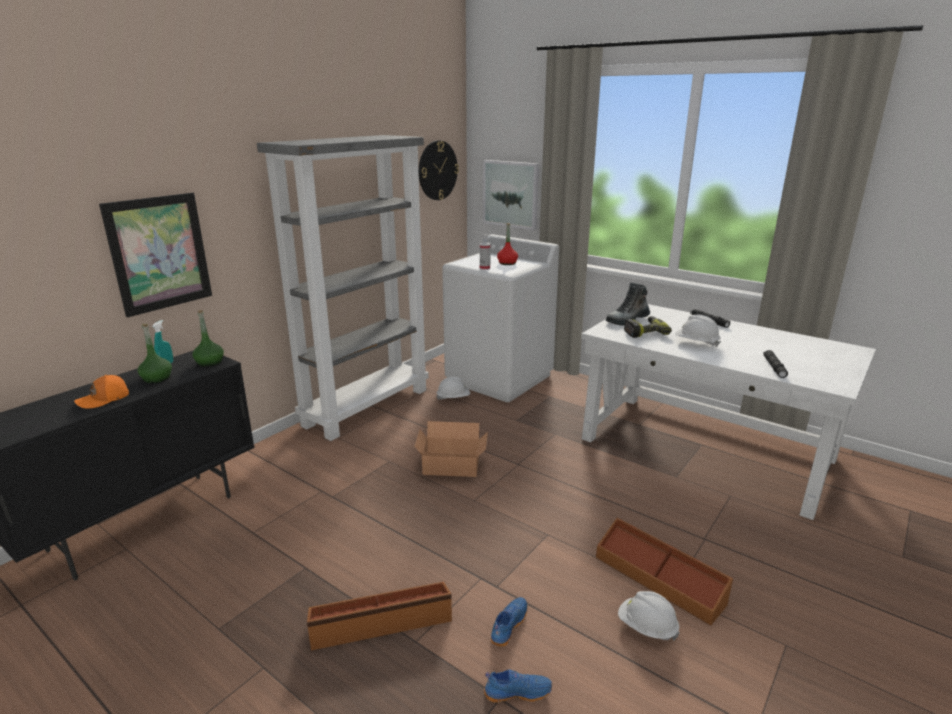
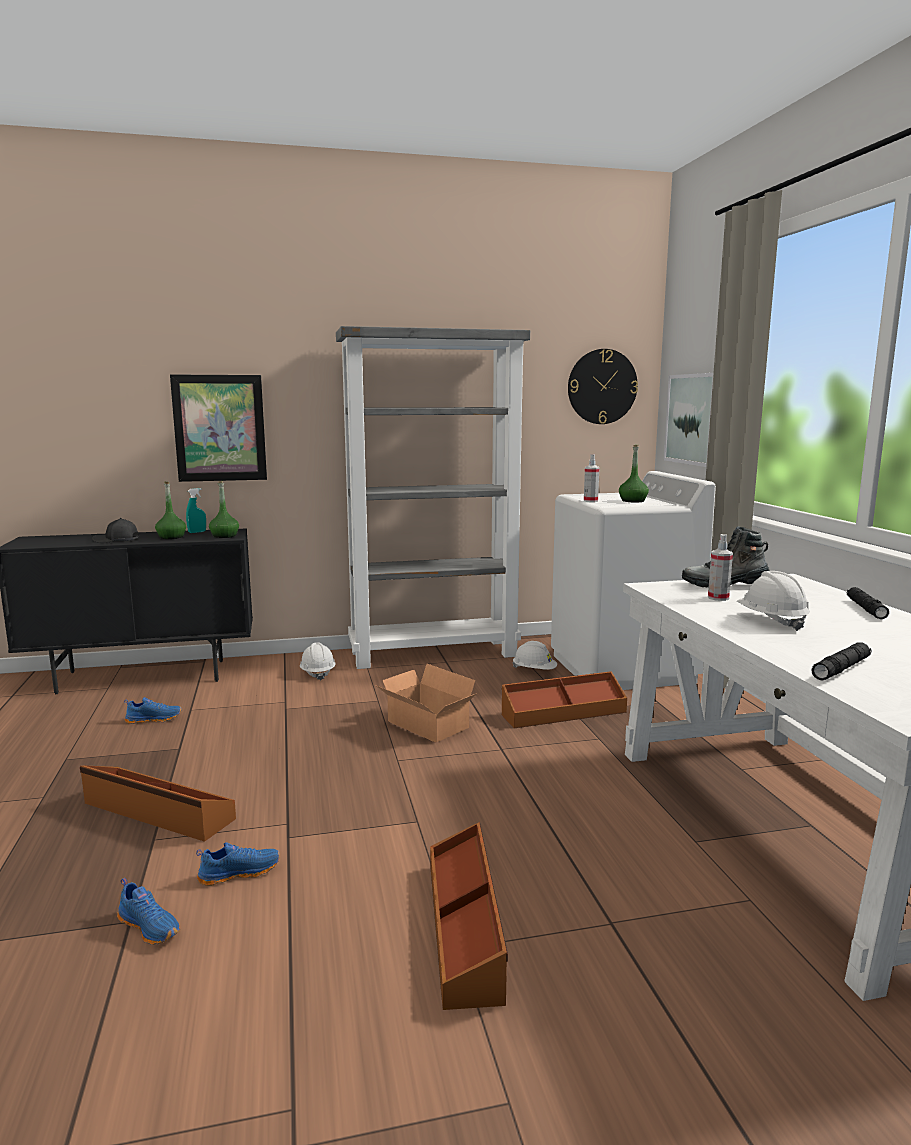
camera: 40 degrees right, 10 degrees down
orange cap [74,375,129,408] -> black cap [92,518,139,543]
red bottle [497,223,518,265] -> green bottle [619,445,649,502]
white hard hat [618,591,680,640] -> white hard hat moved to [300,642,335,681]
power drill [624,316,672,338] -> spray bottle [708,534,733,601]
none -> blue shoe [124,697,181,724]
none -> brown storage box [502,671,627,728]

